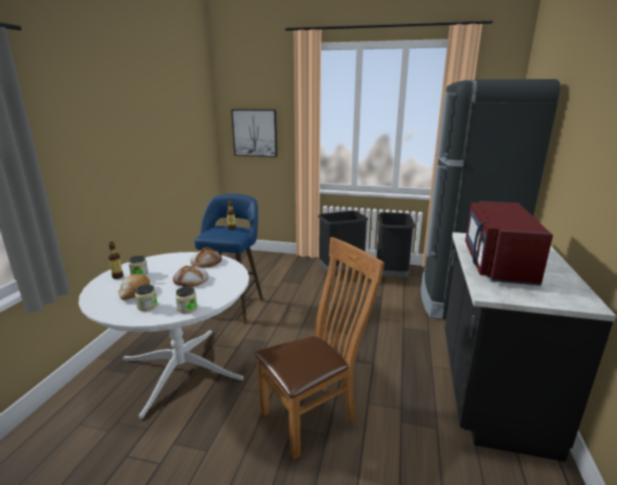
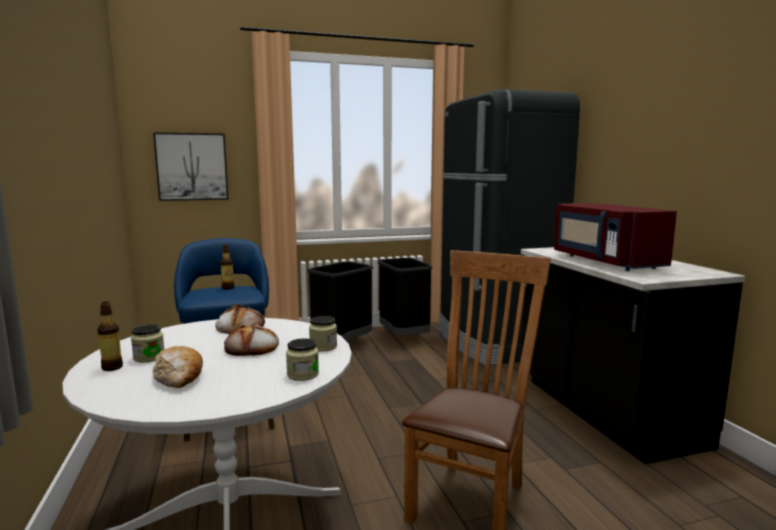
camera: 30 degrees left, 10 degrees down
jar [135,284,158,311] -> jar moved to [309,316,337,352]

